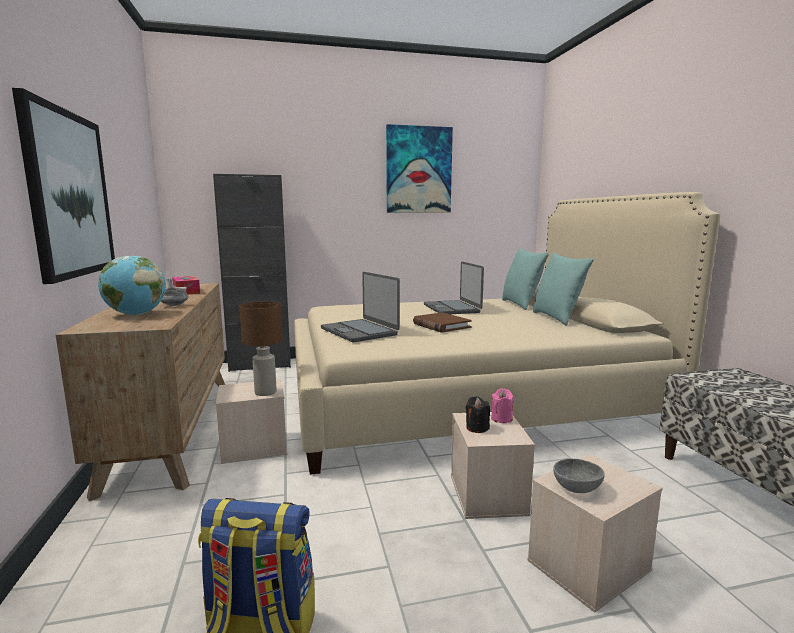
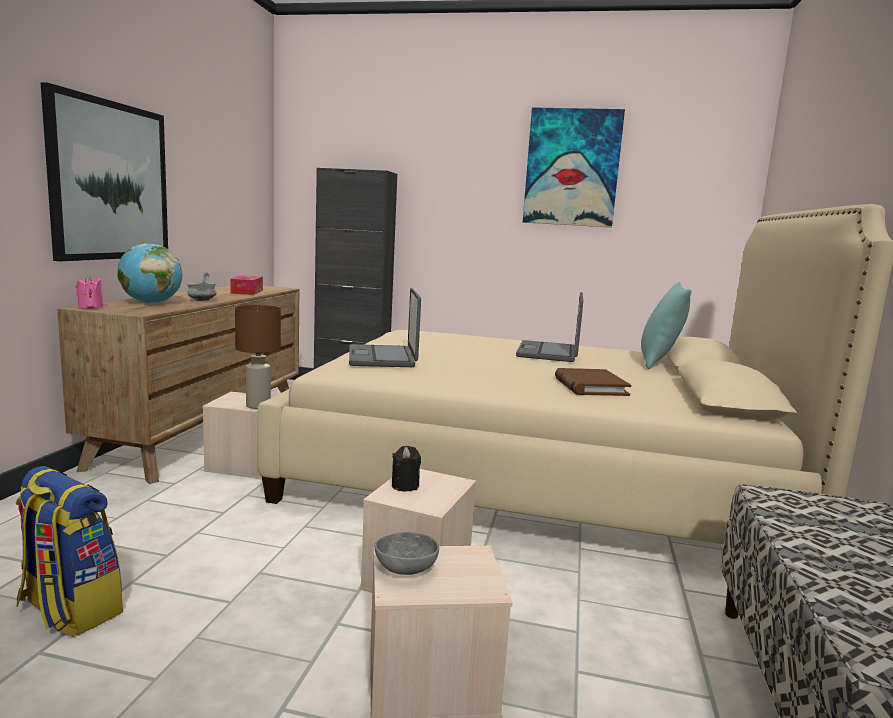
camera: 25 degrees right, 0 degrees up
brown book [413,312,472,333] -> brown book moved to [555,368,631,396]
pink candle [491,388,514,423] -> pink candle moved to [75,276,104,309]
turquoise pillow [533,252,594,326] -> none

